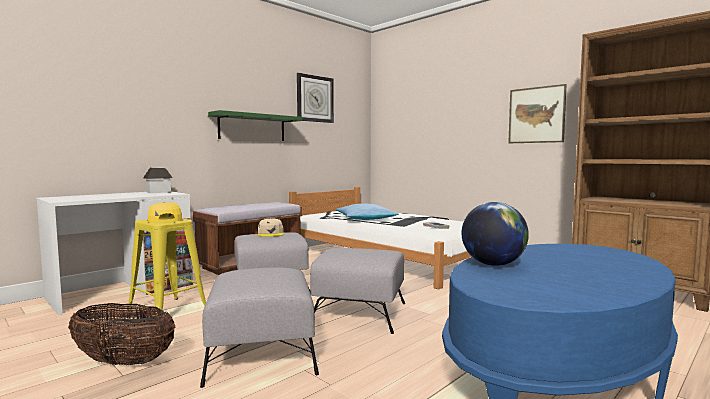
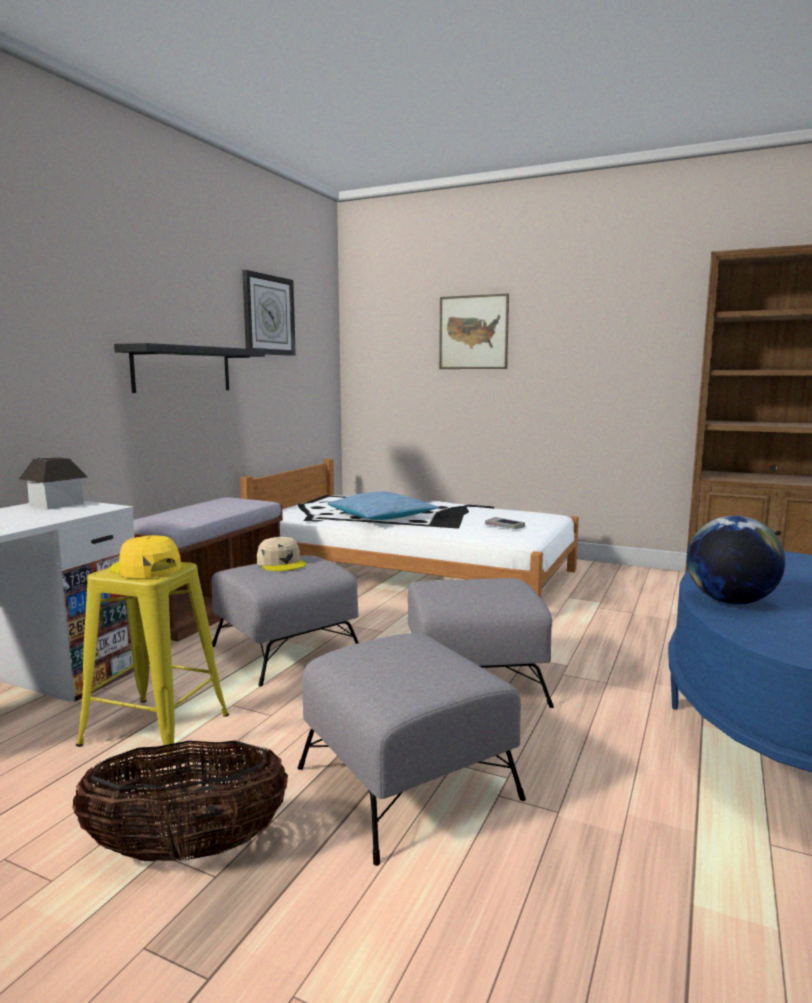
camera: 20 degrees left, 5 degrees up
green shelf [208,110,303,141] -> black shelf [114,343,265,393]
picture [508,84,567,143] -> picture moved to [439,294,509,369]

